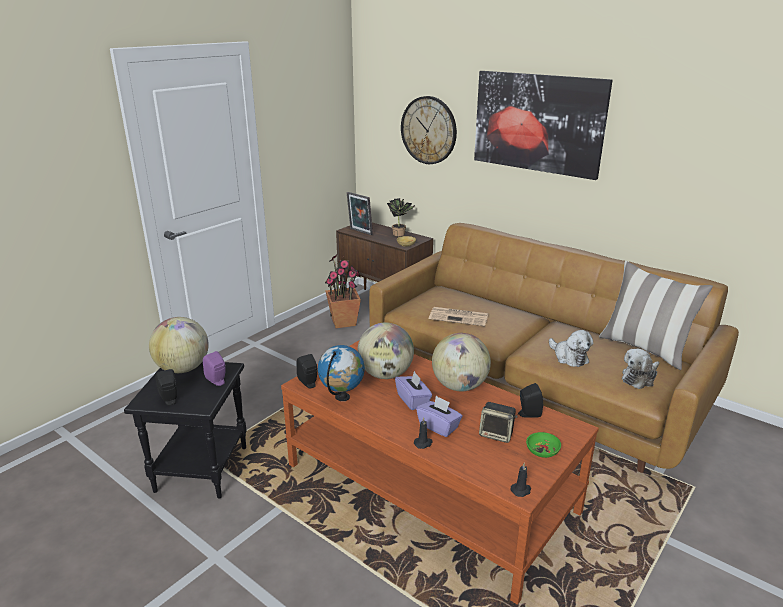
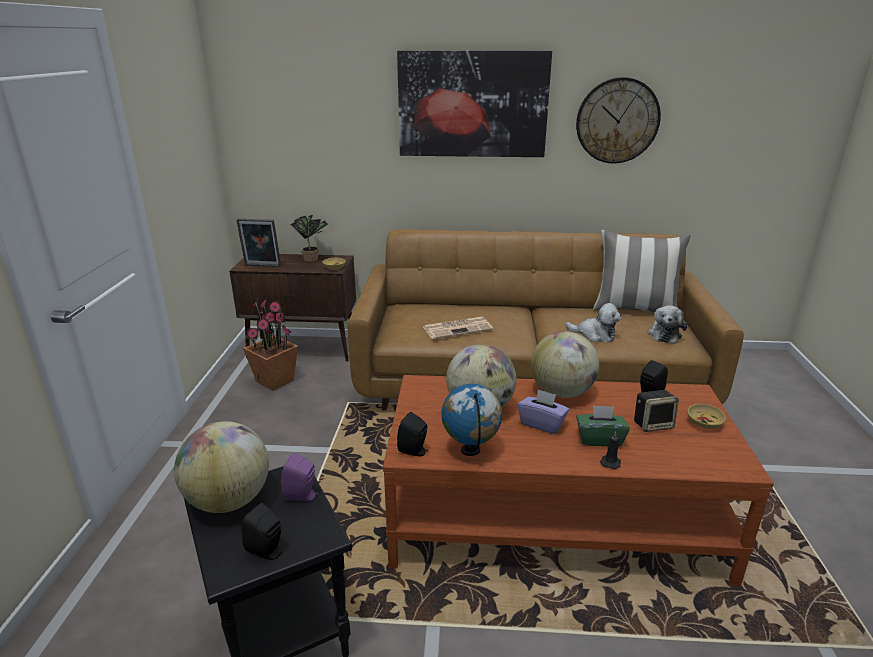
camera: 35 degrees left, 0 degrees up
wall clock [401,96,457,164] -> wall clock moved to [576,77,661,164]
purple tissue box [416,396,463,437] -> green tissue box [576,405,630,447]
black candle [511,463,531,497] -> none
green bowl [526,432,561,458] -> beige bowl [687,404,726,429]

